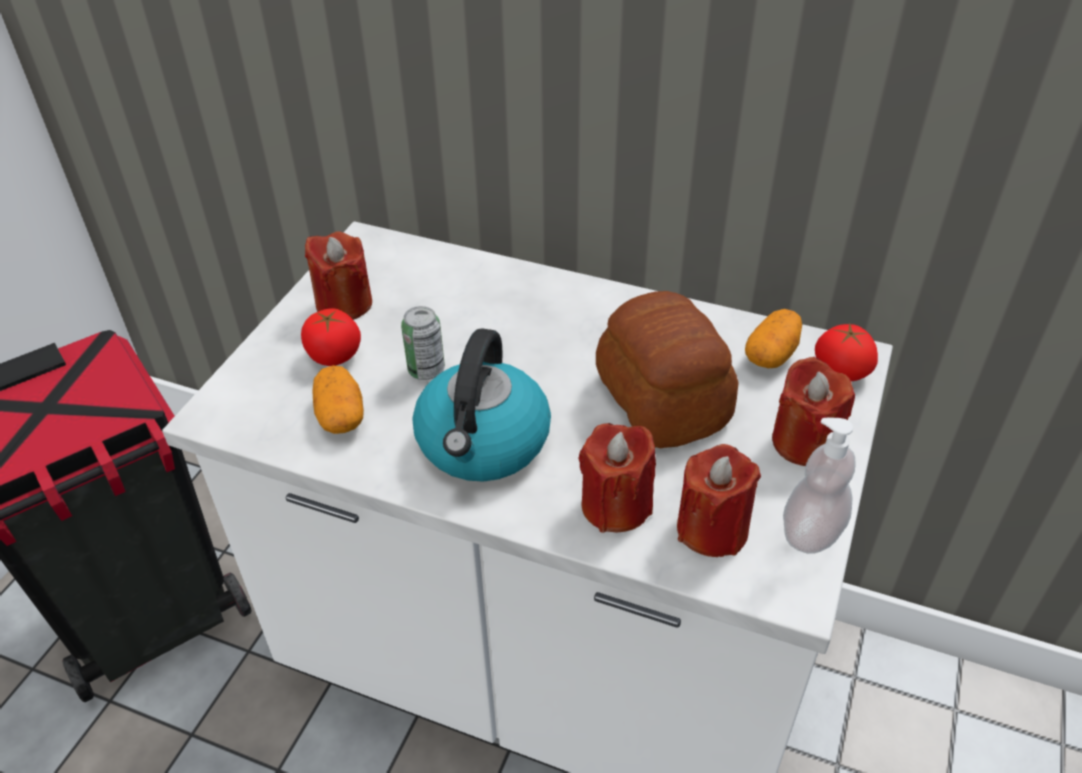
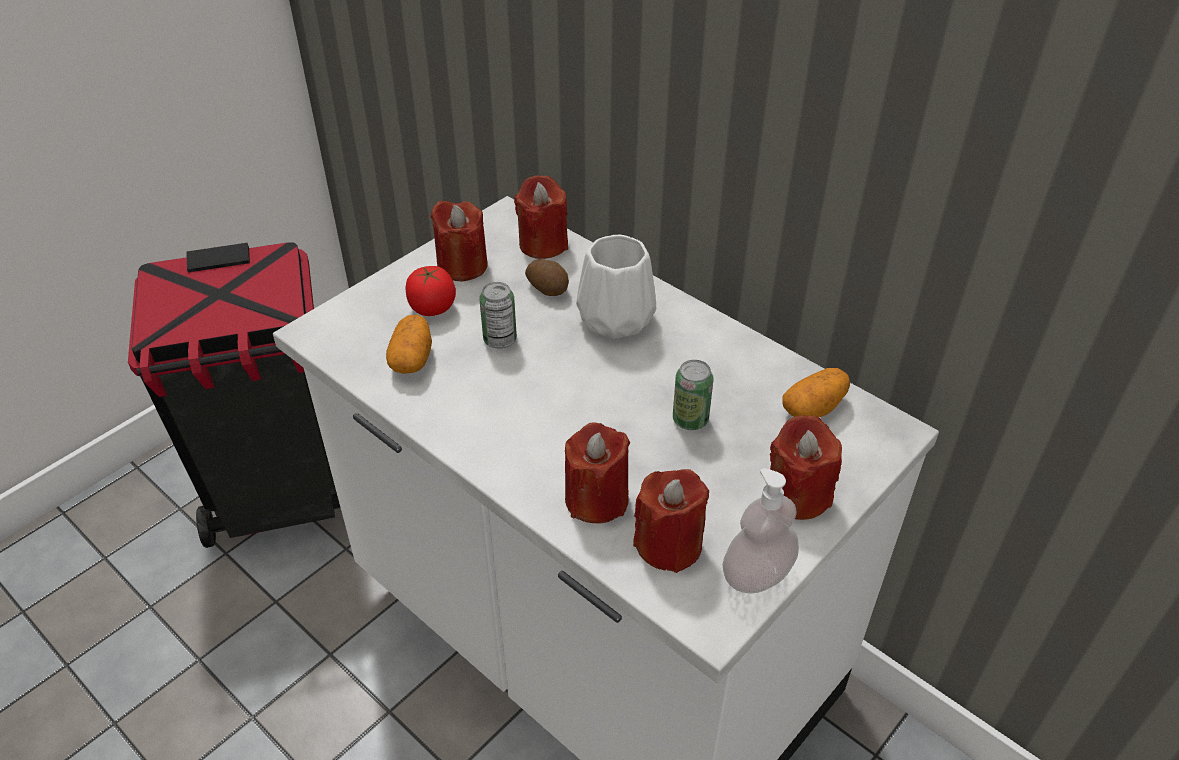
camera: 20 degrees right, 0 degrees up
kettle [413,328,551,482] -> none
bread [596,291,738,448] -> can [673,360,714,430]
tomato [815,323,878,382] -> none
none -> red candle [514,175,568,259]
none -> potato [525,259,569,296]
none -> white vase [576,235,656,339]

